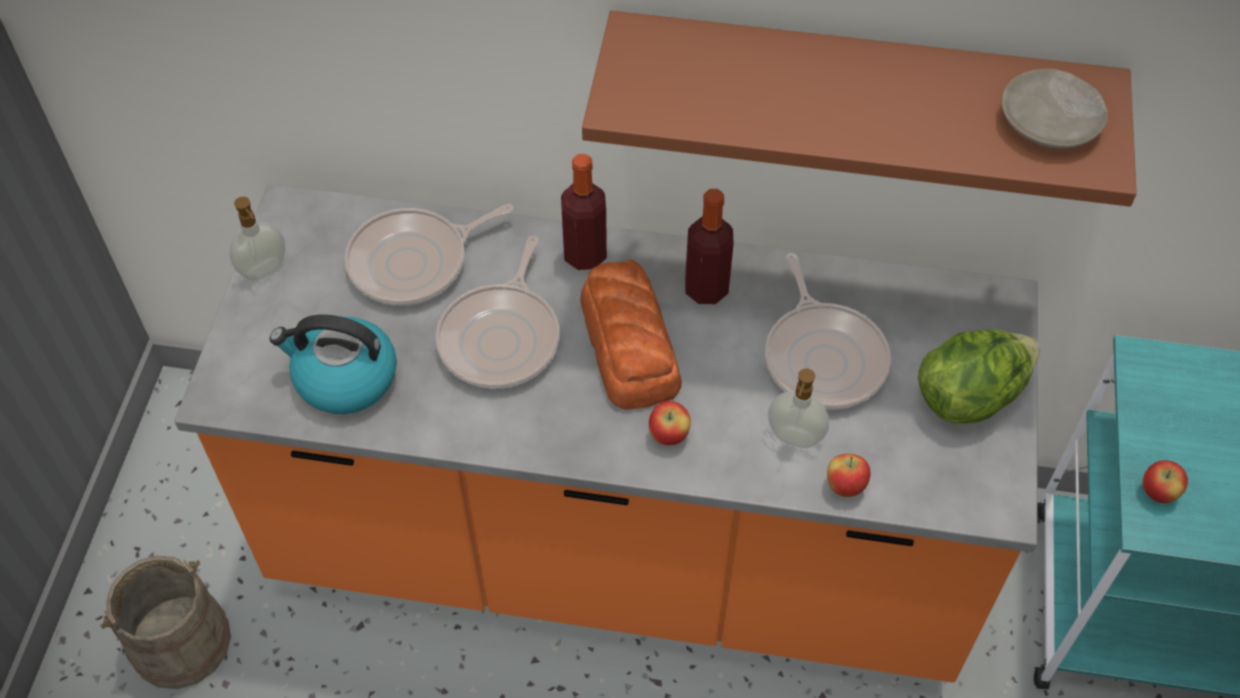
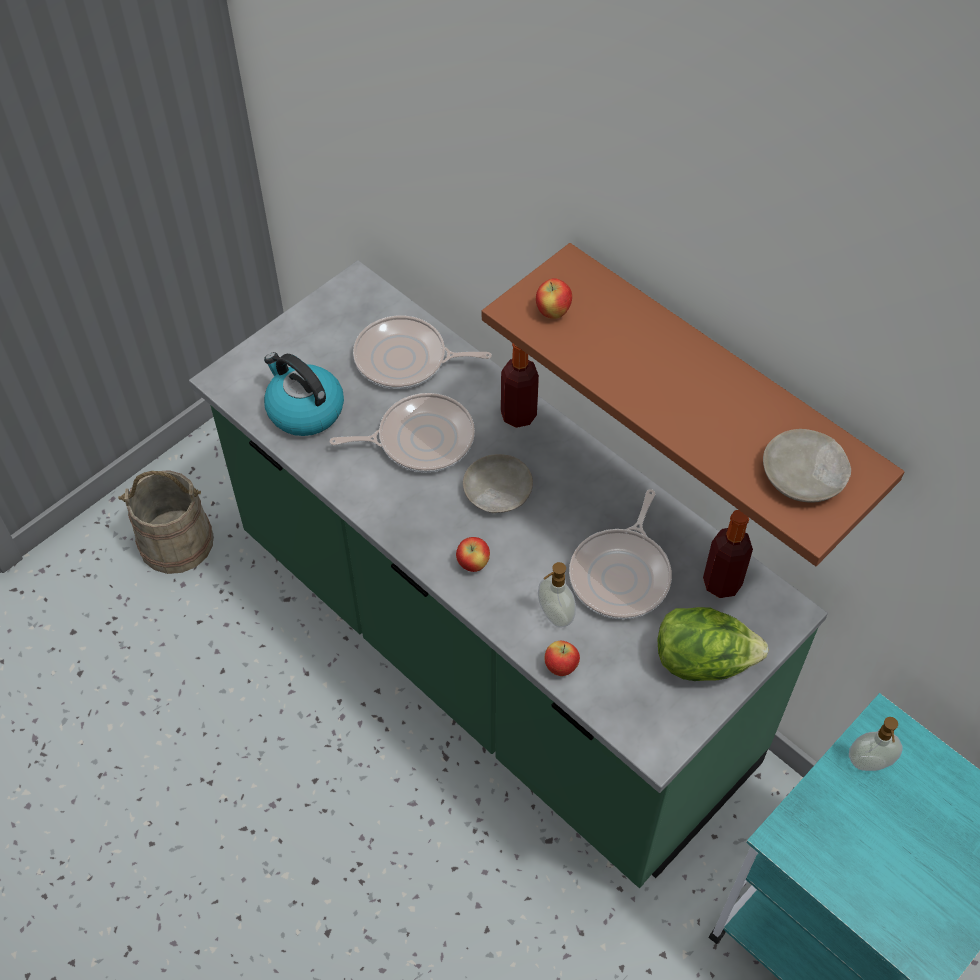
camera: 35 degrees right, 0 degrees up
orange counter [174,184,1038,683] -> green counter [189,260,828,888]
soap dispenser [229,197,286,280] -> soap dispenser moved to [849,717,903,771]
frying pan [436,236,560,389] -> frying pan turned 150 degrees counterclockwise [329,393,475,472]
bread [580,259,682,410] -> beige plate [463,454,533,513]
bottle [685,189,734,304] -> bottle moved to [703,510,753,598]
apple [1142,460,1188,503] -> apple moved to [536,278,572,319]

